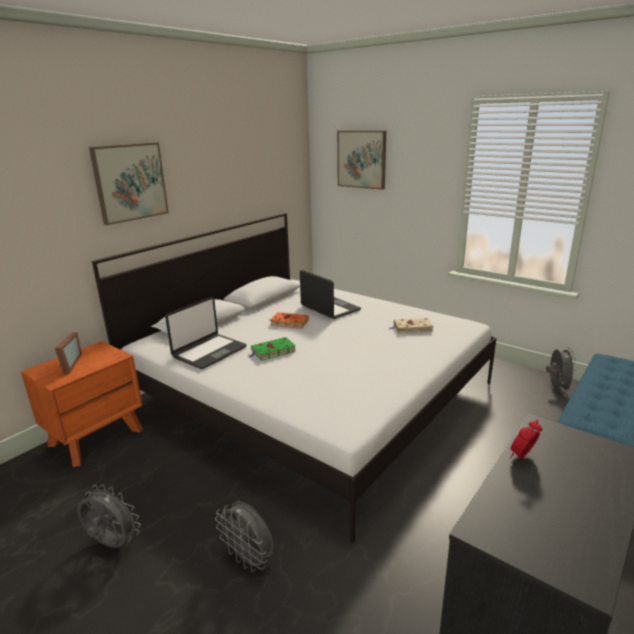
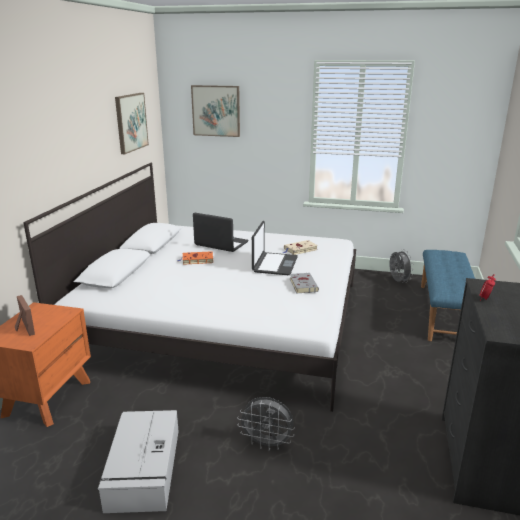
camera: 25 degrees left, 0 degrees up
grey fan [77,484,141,548] -> grey storage box [98,410,179,513]
picture [89,142,169,225] -> picture moved to [115,93,149,154]
laptop [165,297,247,369] -> laptop moved to [252,221,298,275]
green book [248,337,296,360] -> none
none -> grey book [290,273,319,293]

